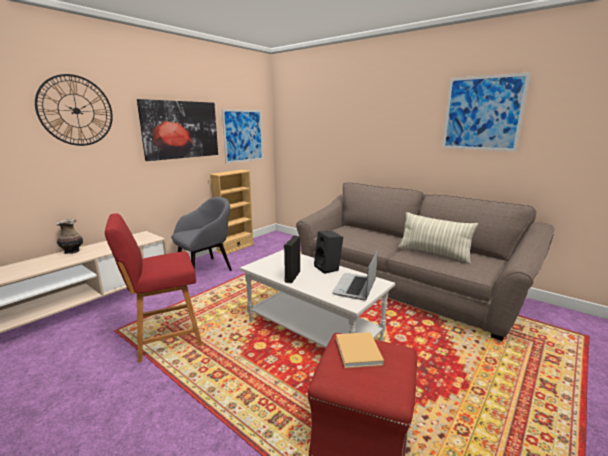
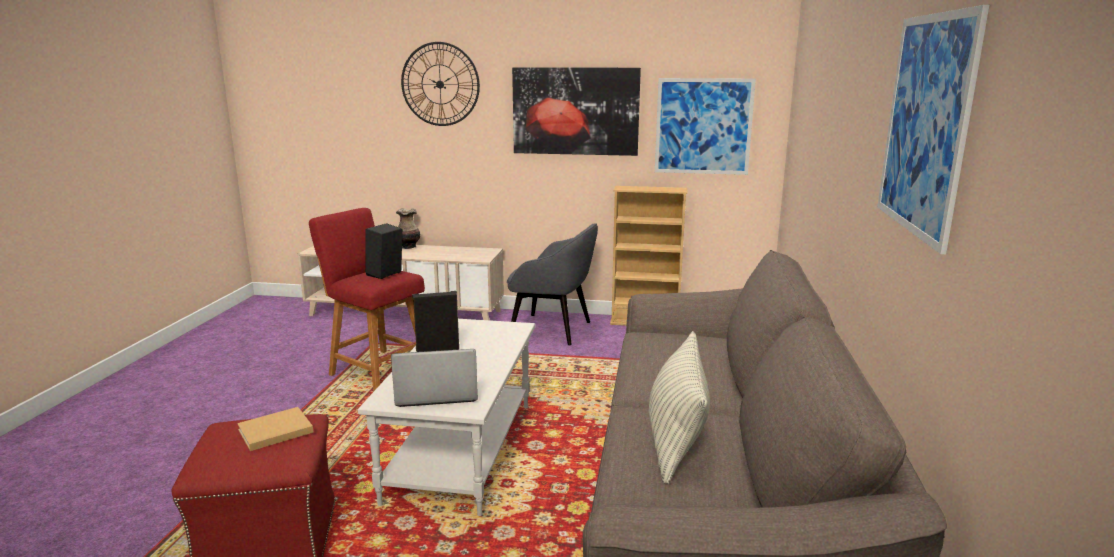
camera: 60 degrees right, 0 degrees up
black speaker [314,231,343,274] -> black speaker moved to [365,223,402,279]

